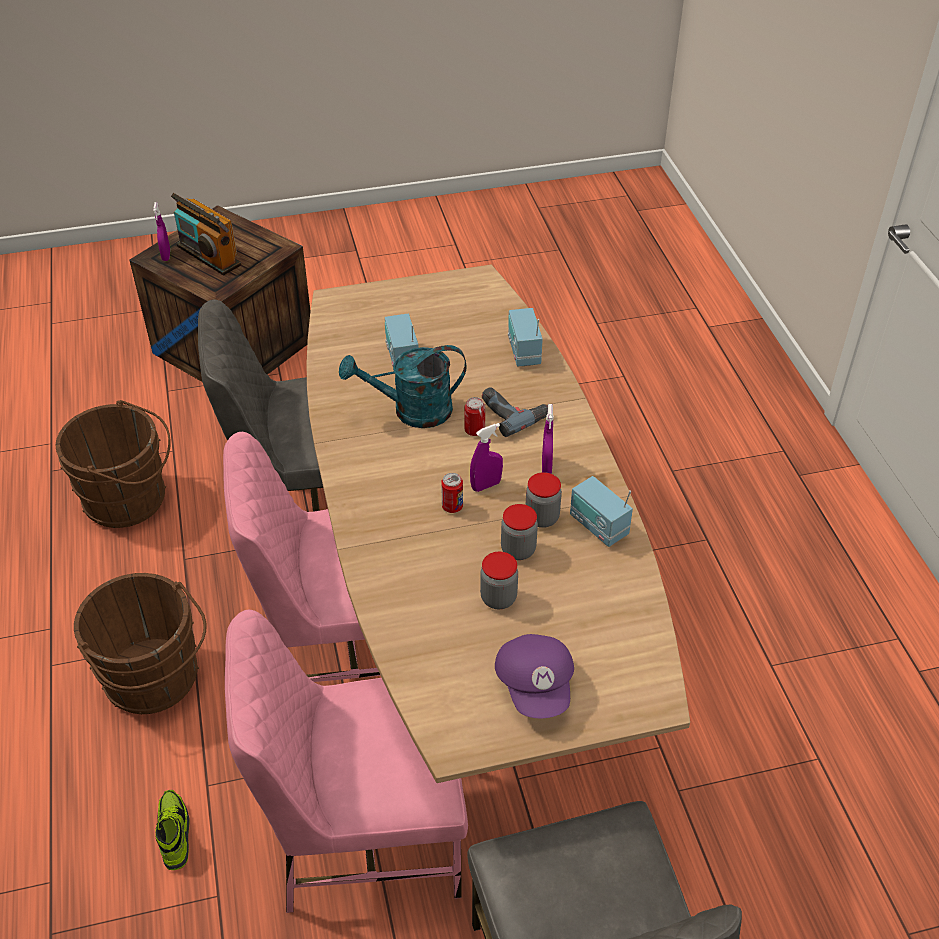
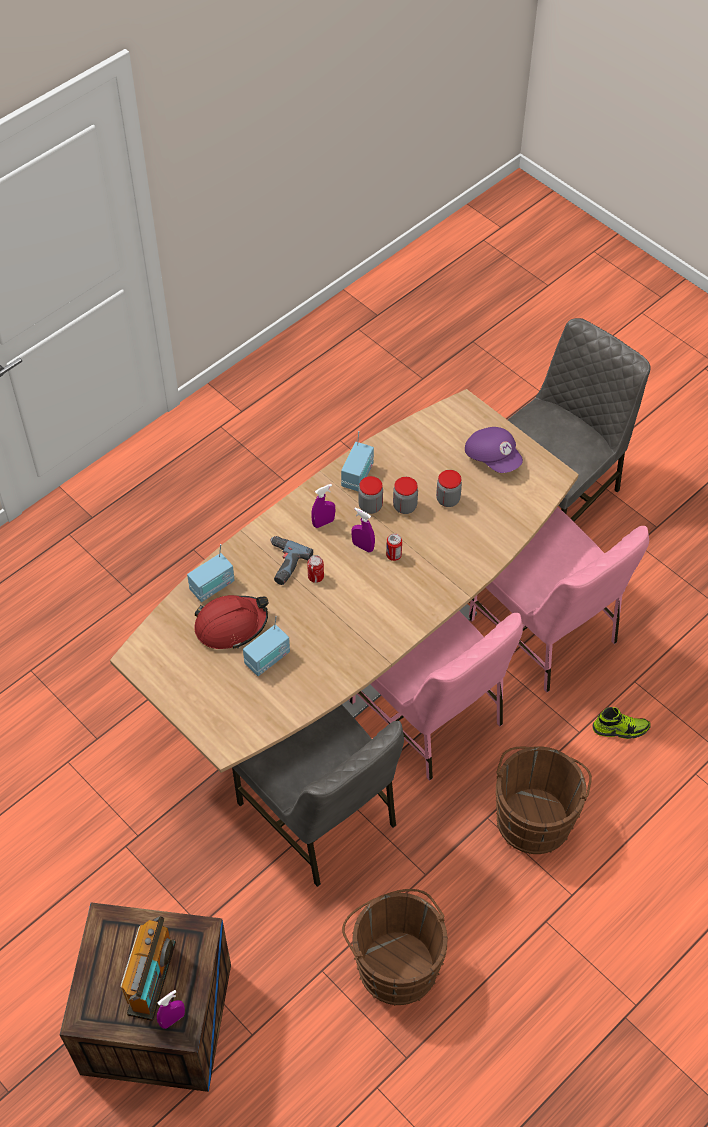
camera: 120 degrees left, 10 degrees up
shoe [155,790,190,870] -> shoe turned 135 degrees counterclockwise [593,707,651,739]
turquoise watering can [339,345,467,428] -> none
purple cap [495,634,574,718] -> purple cap turned 90 degrees clockwise [465,427,523,473]
none -> red hard hat [195,595,269,649]

